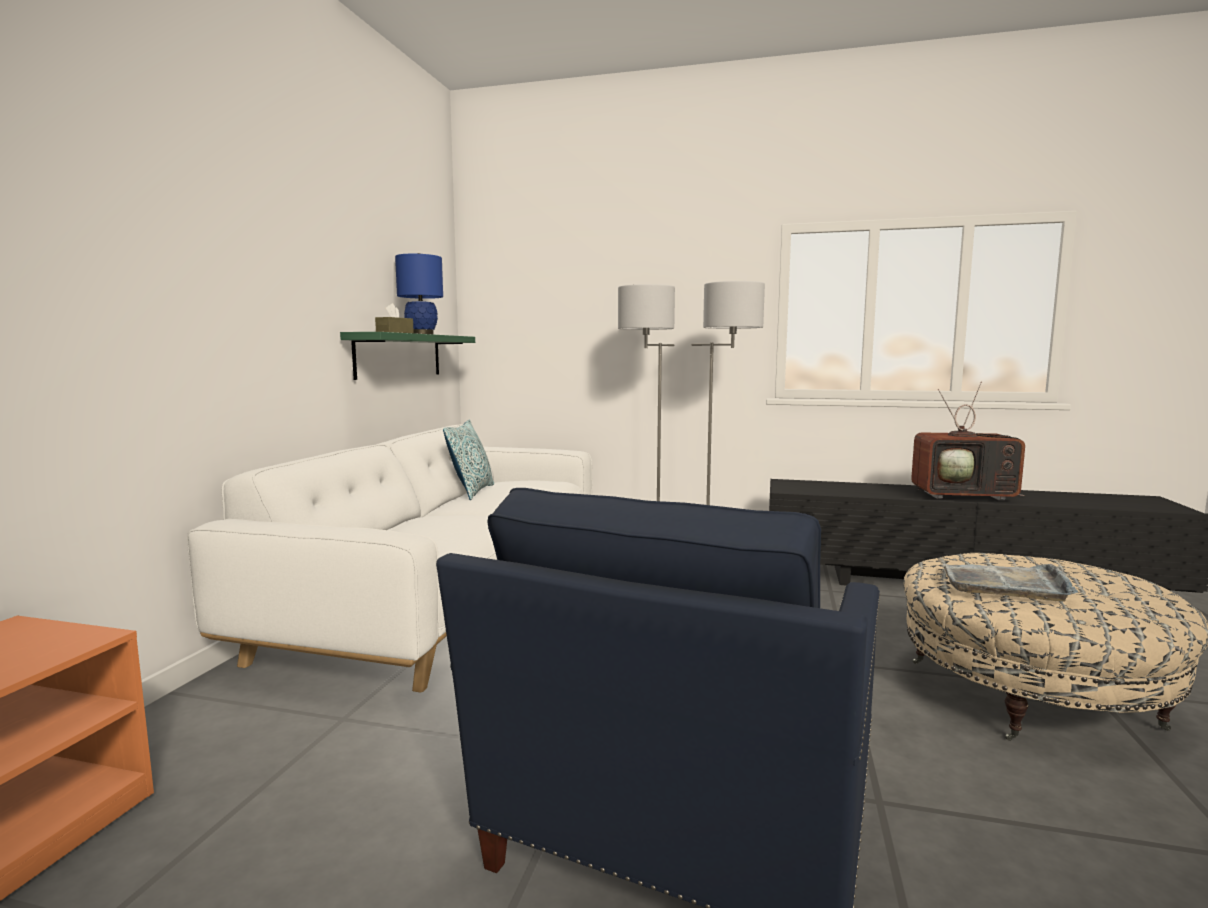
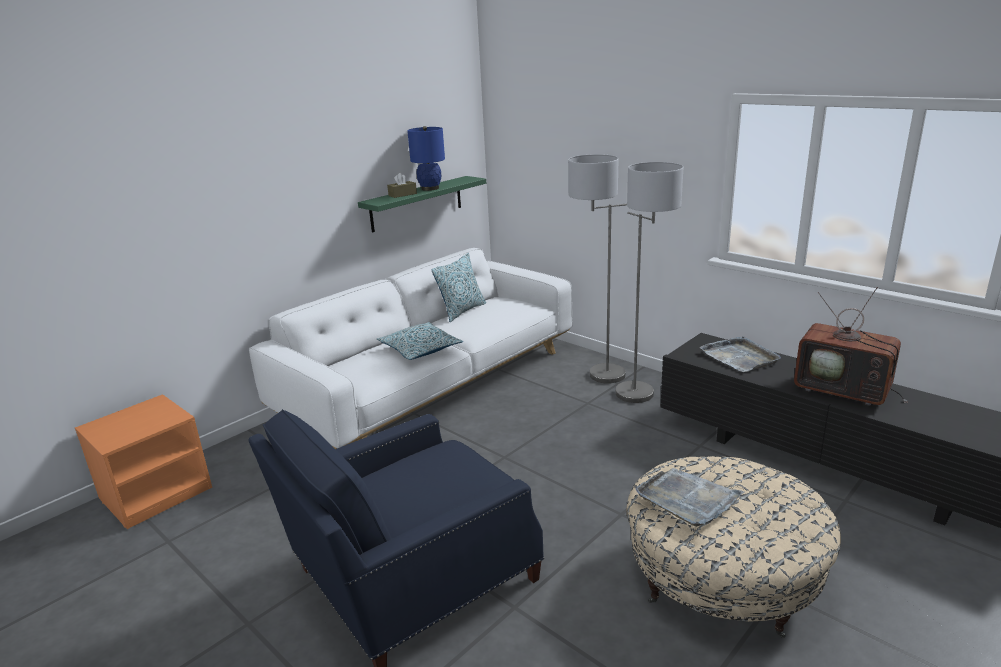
camera: 30 degrees right, 15 degrees up
none -> pillow [377,322,463,360]
none -> grey tray [700,336,781,372]

